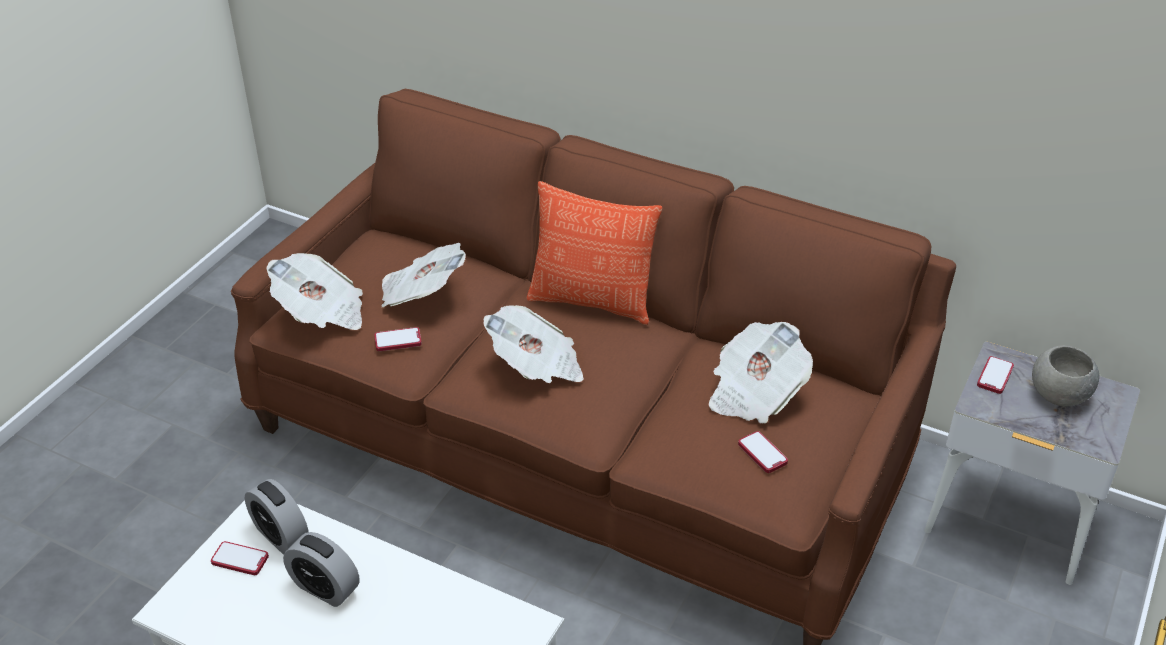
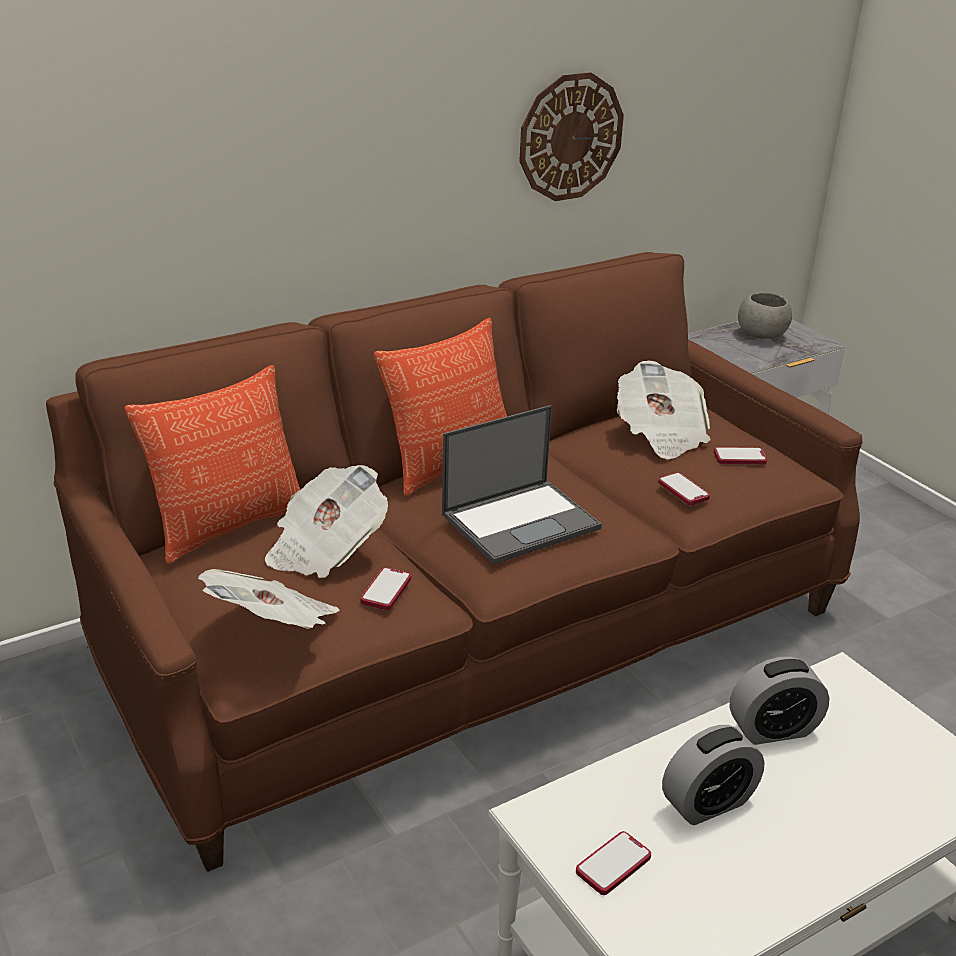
camera: 60 degrees left, 10 degrees down
alarm clock [245,479,309,554] -> alarm clock moved to [730,657,829,745]
newspaper [483,305,584,383] -> laptop [442,405,602,564]
phone [977,356,1014,394] -> phone moved to [658,473,710,505]
none -> orange pillow [125,365,300,564]
none -> wall clock [519,72,624,201]

